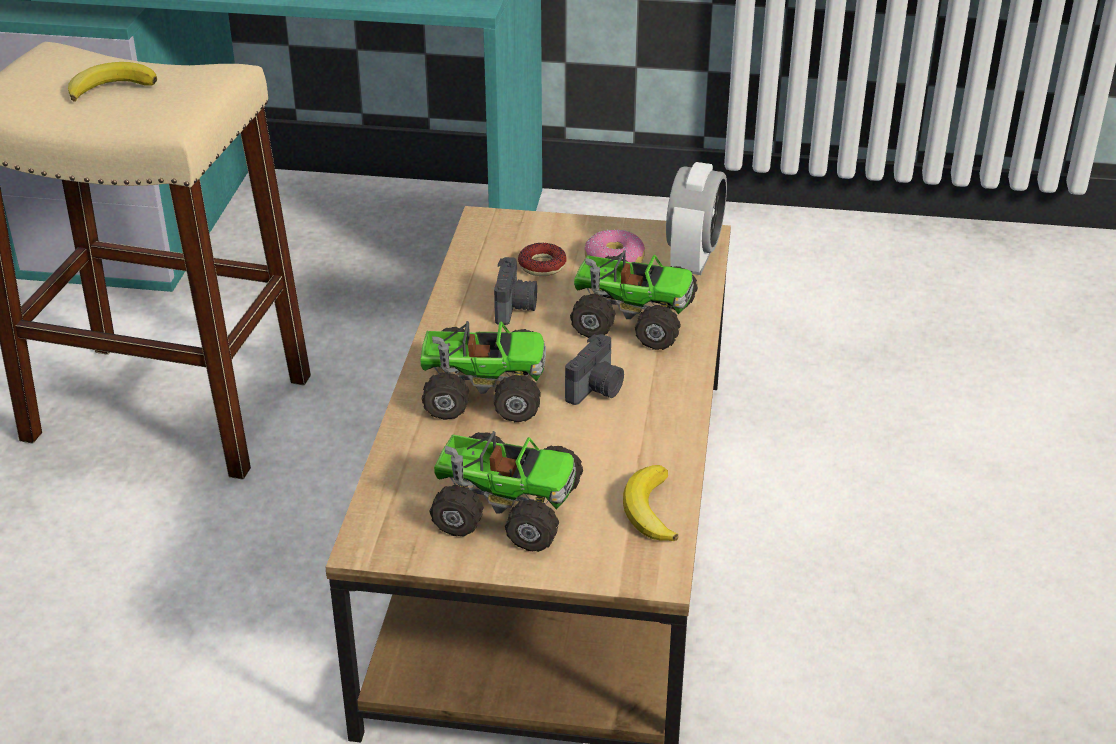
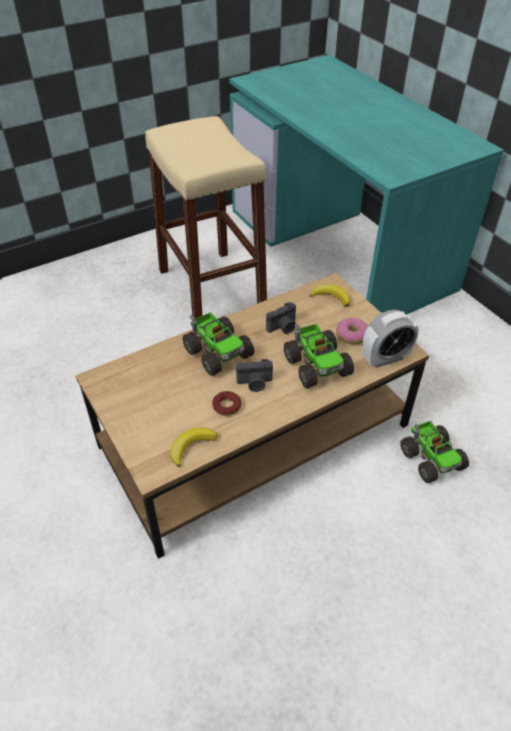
camera: 50 degrees right, 10 degrees up
banana [68,62,157,102] -> banana moved to [310,284,350,307]
toy truck [429,431,583,552] -> toy truck moved to [400,421,469,483]
donut [518,243,567,276] -> donut moved to [212,391,241,416]

